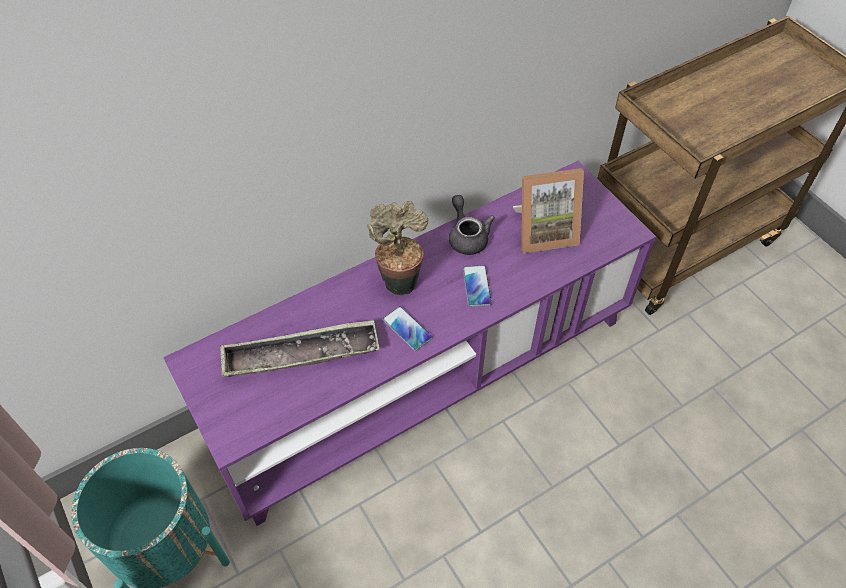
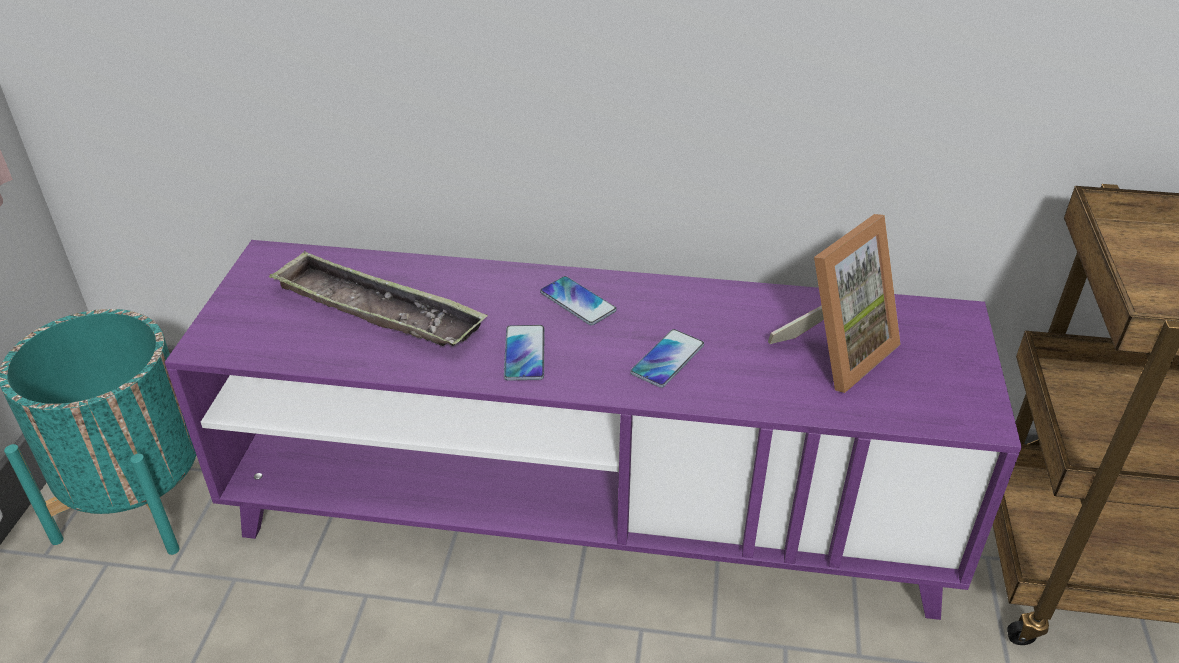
camera: 40 degrees right, 15 degrees down
potted plant [367,201,428,295] -> phone [540,276,617,325]
grey teapot [449,195,495,255] -> none
picture frame [513,168,584,253] -> picture frame turned 75 degrees counterclockwise [768,214,901,393]

